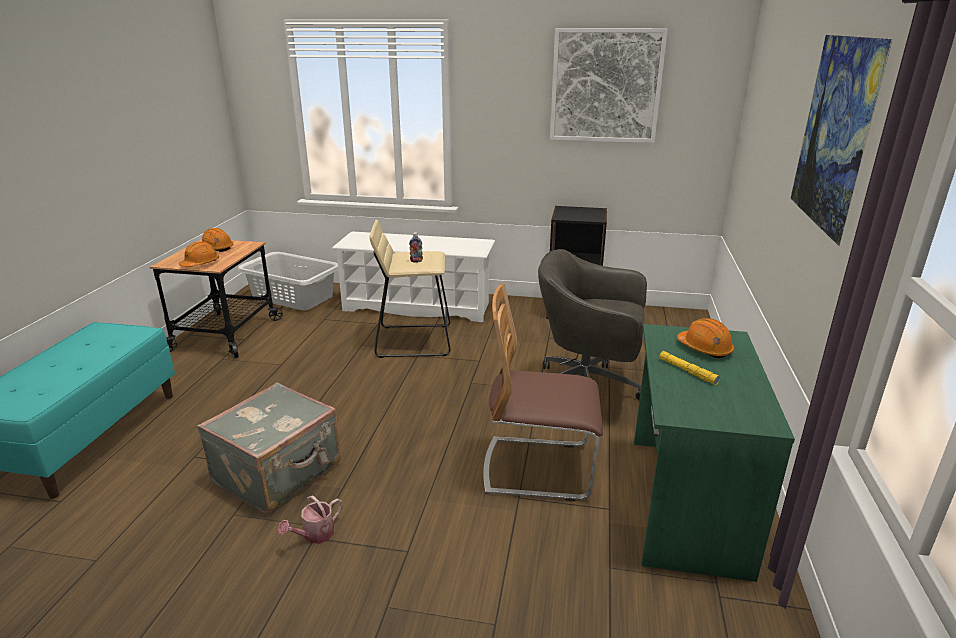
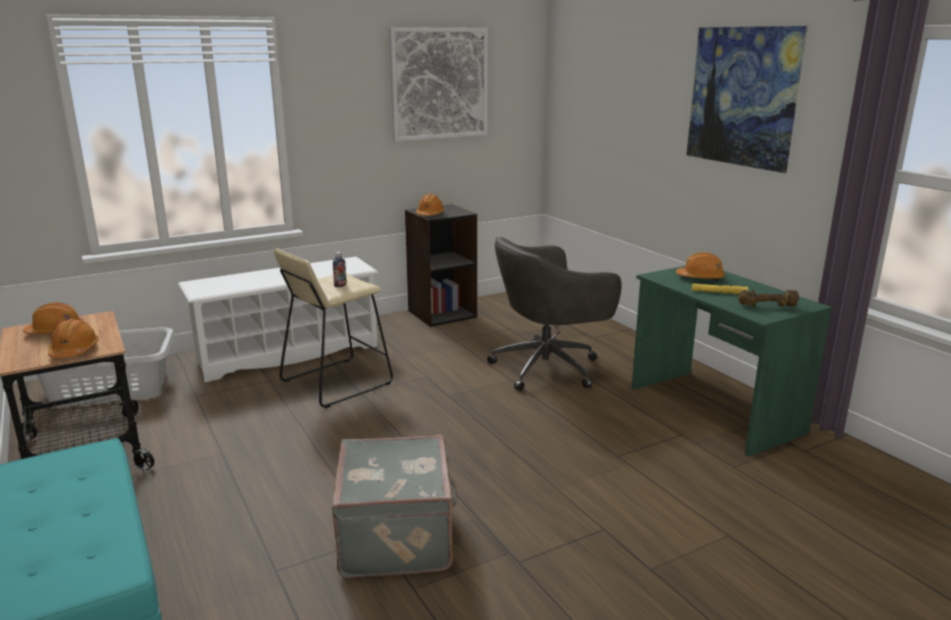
camera: 40 degrees left, 5 degrees down
watering can [278,495,342,544] -> none
chair [483,283,603,501] -> none
none -> orange hard hat [416,194,444,216]
none -> brown dumbbell [738,290,799,307]

